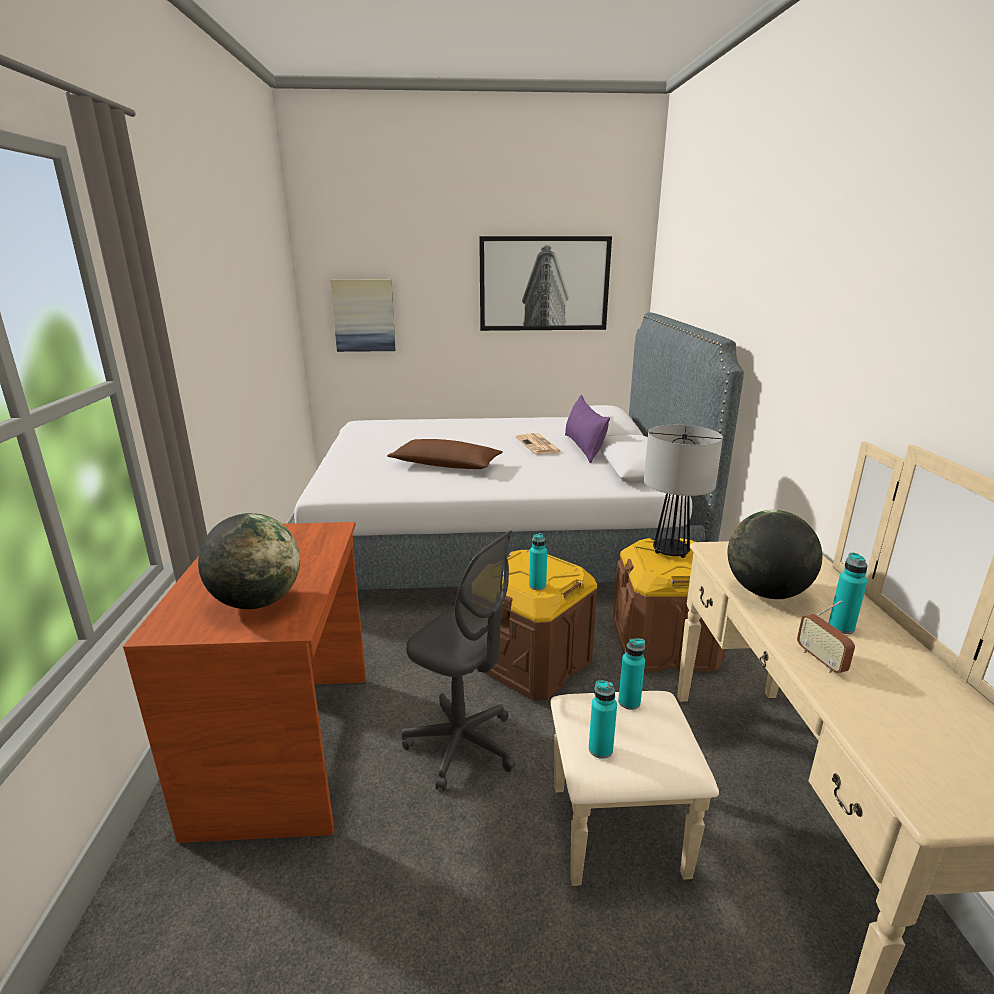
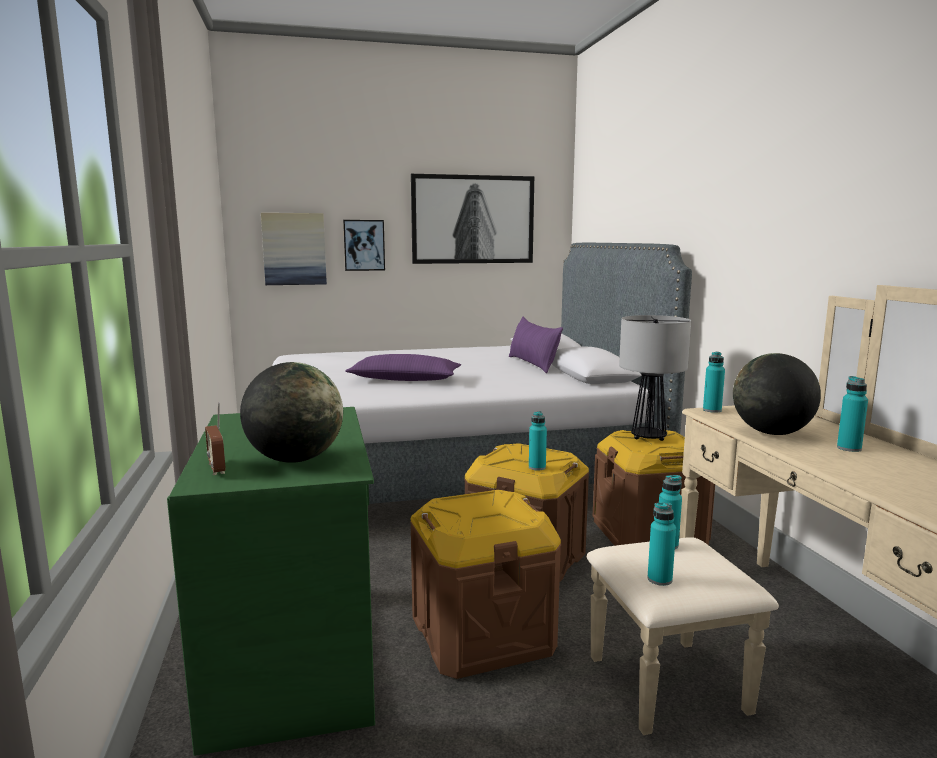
camera: 10 degrees left, 10 degrees down
brown desk [123,522,366,843] -> green desk [167,407,375,756]
brown pillow [387,439,503,469] -> purple pillow [345,354,461,381]
grey office chair [402,530,515,791] -> brown storage box [410,490,561,679]
newspaper [515,433,562,454] -> none
radio [797,600,855,673] -> radio moved to [205,402,226,475]
none -> picture [343,220,385,271]
none -> turquoise bottle [703,352,725,413]

